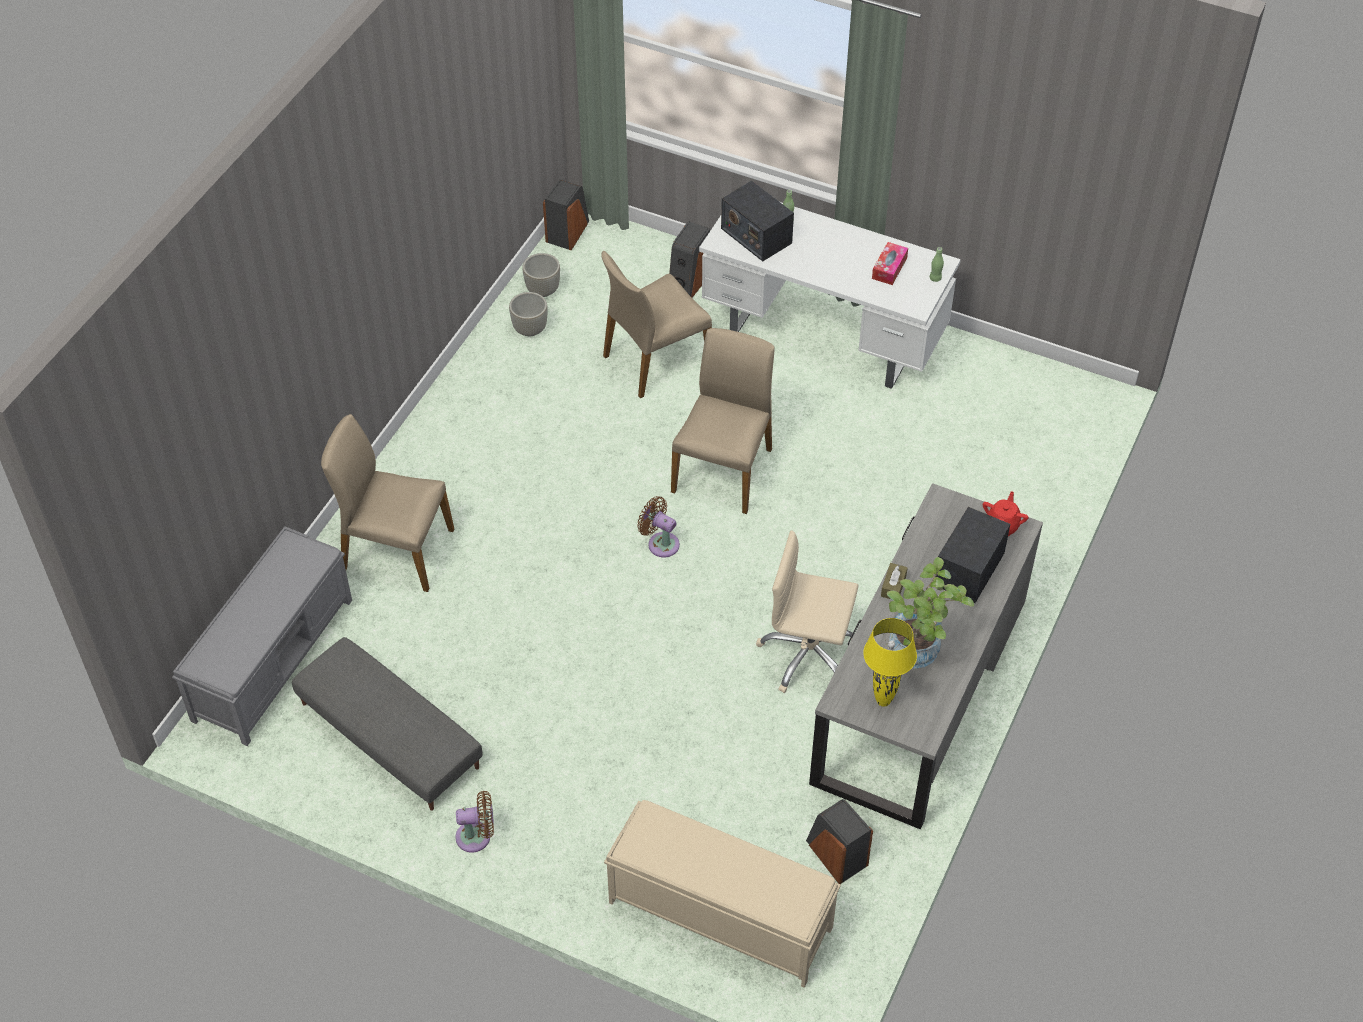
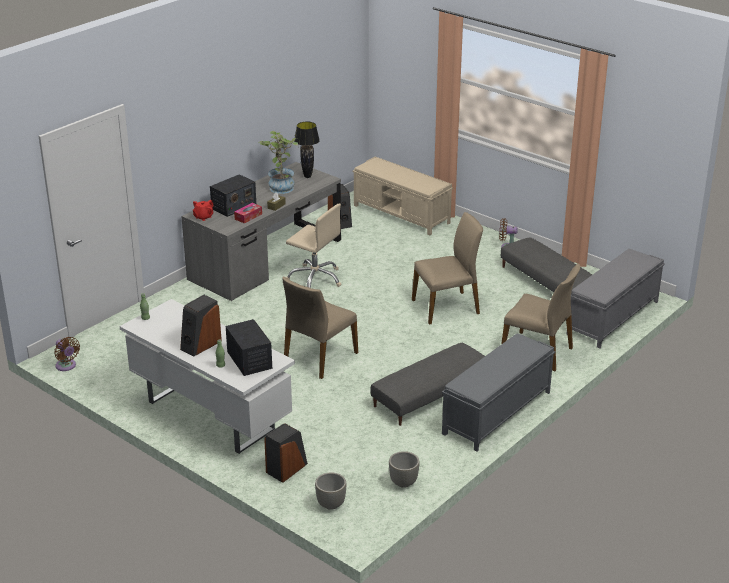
camera: 165 degrees left, 20 degrees down
grey planter [509,292,548,336] -> grey planter moved to [315,472,346,510]
speaker [543,180,589,250] -> speaker moved to [180,295,222,357]
beige chair [601,251,712,399] -> beige chair moved to [412,212,483,325]
brown fan [637,496,680,557] -> brown fan moved to [54,337,80,371]
yellow table lamp [863,618,917,707] -> black table lamp [294,122,320,178]
tissue box [872,242,908,285] -> tissue box moved to [234,203,262,224]
none -> grey ottoman [371,343,485,426]
none -> grey bench [442,334,555,452]

